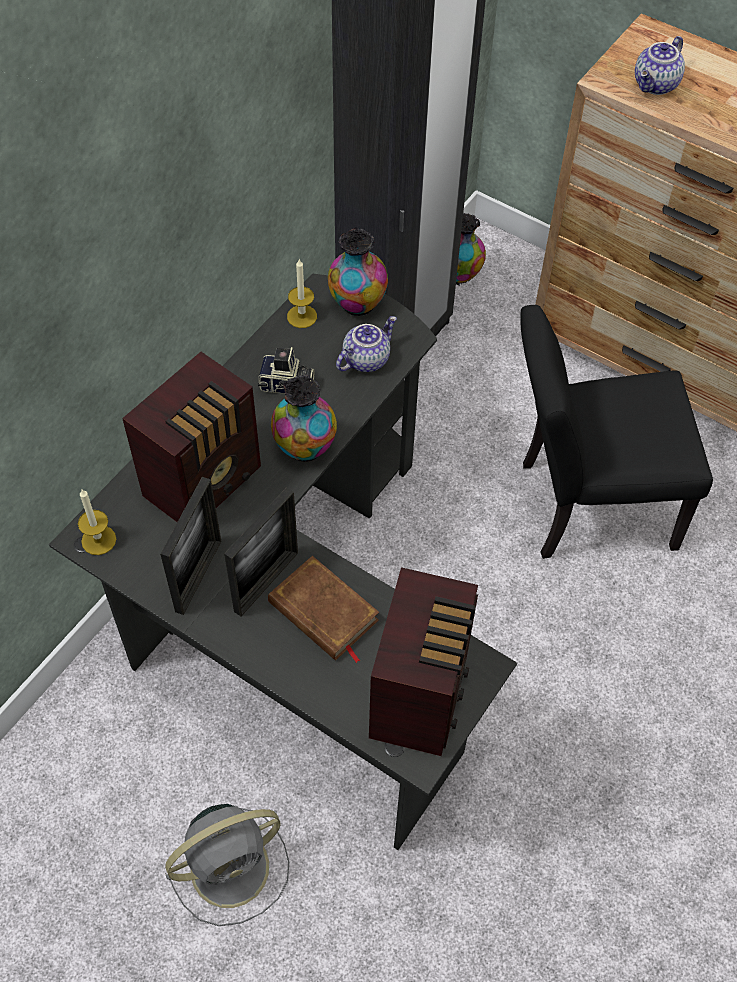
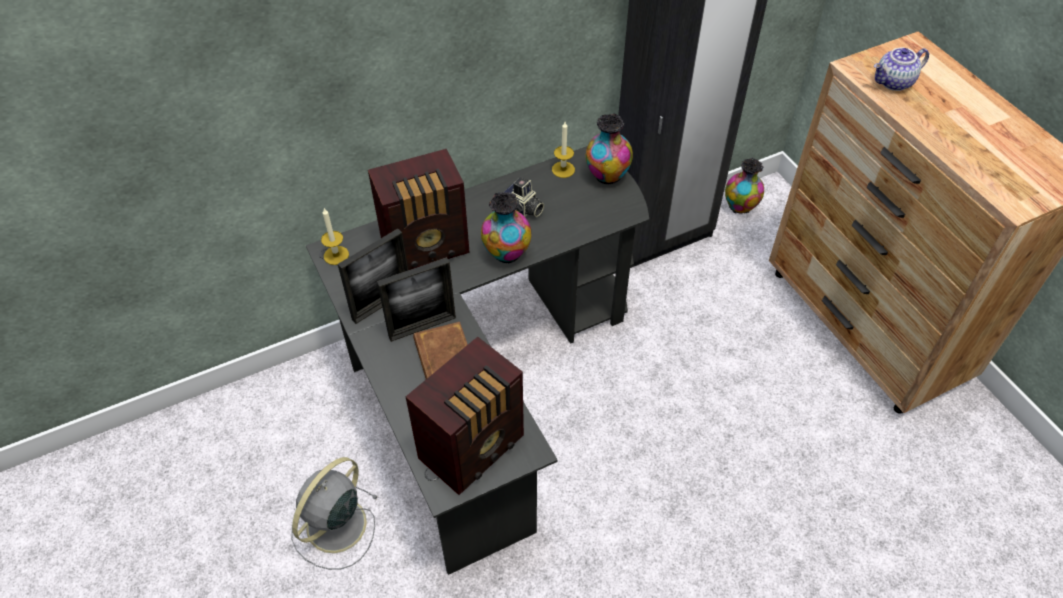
camera: 30 degrees right, 5 degrees down
grey fan [165,804,289,926] -> grey fan turned 120 degrees clockwise [291,457,379,570]
teapot [336,316,397,372] -> none
black chair [520,305,713,559] -> none

